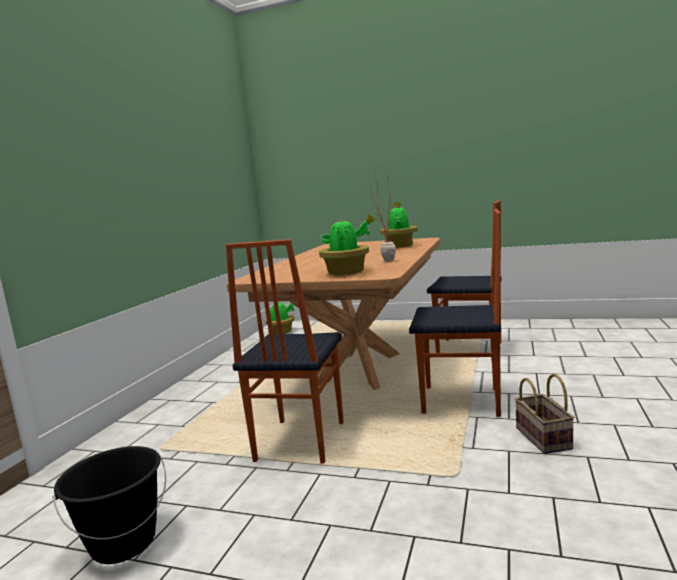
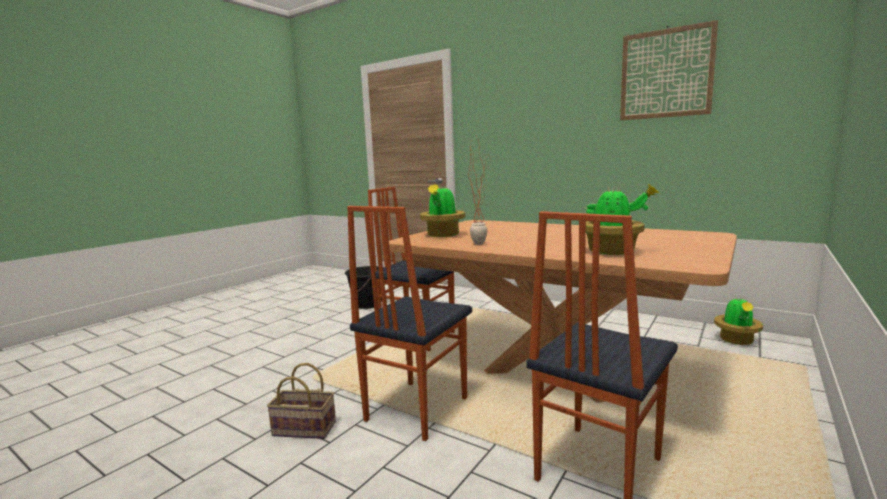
camera: 105 degrees right, 0 degrees up
none -> picture [620,20,718,121]

